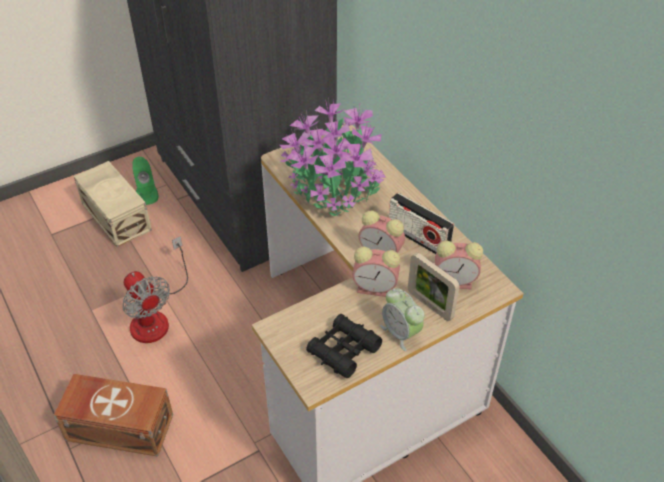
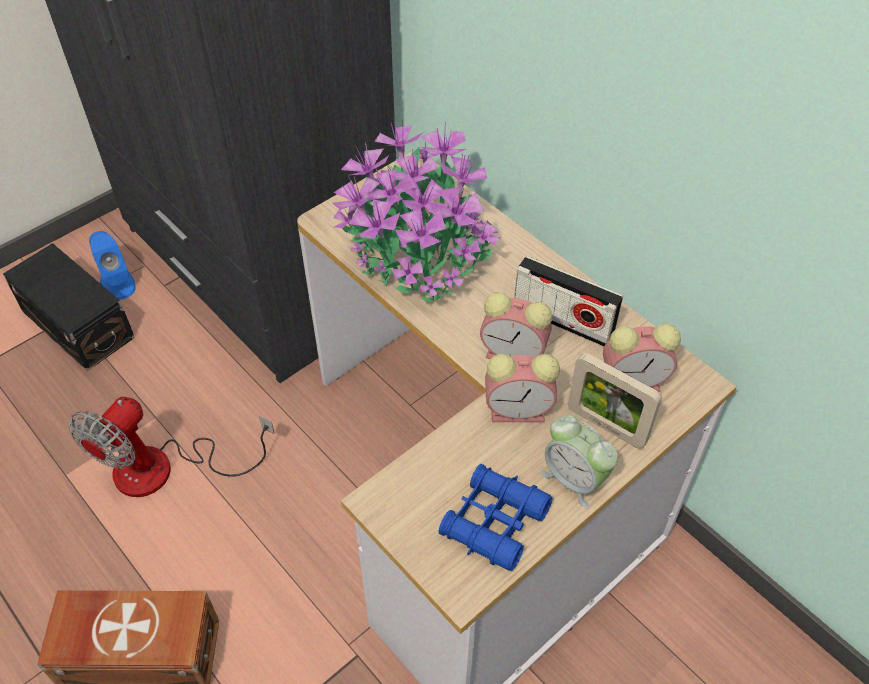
camera: 10 degrees left, 5 degrees up
beige storage box [74,161,152,247] -> black storage box [3,243,135,371]
fan [122,236,188,343] -> fan turned 75 degrees clockwise [69,397,275,497]
green speaker [132,157,159,205] -> blue speaker [89,231,136,300]
black binoculars [306,314,382,378] -> blue binoculars [438,464,553,571]

